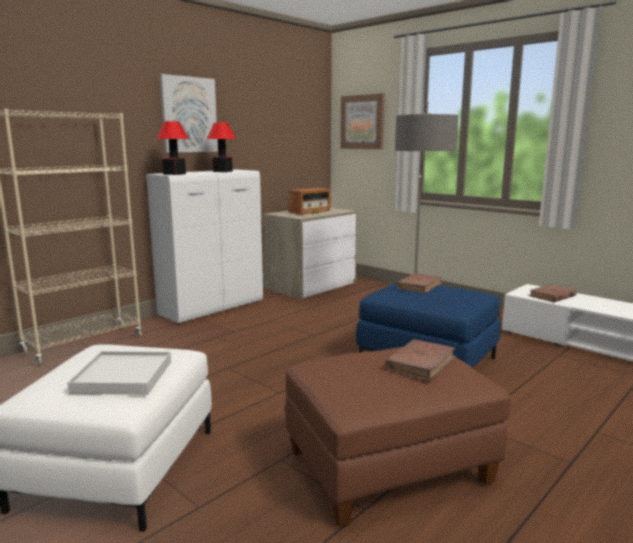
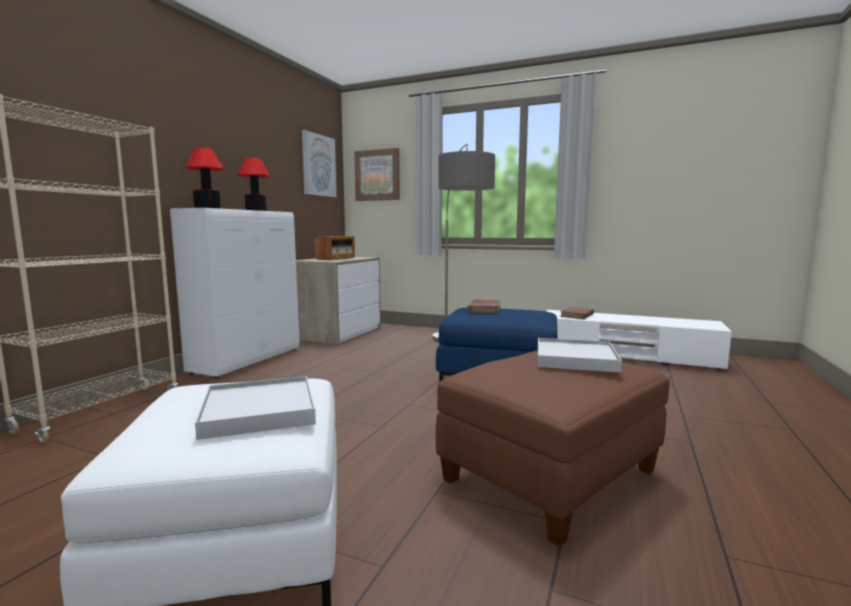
camera: 20 degrees left, 5 degrees down
picture [159,74,218,153] -> picture moved to [302,130,337,197]
brown book [385,339,456,381] -> white tray [538,338,622,373]

